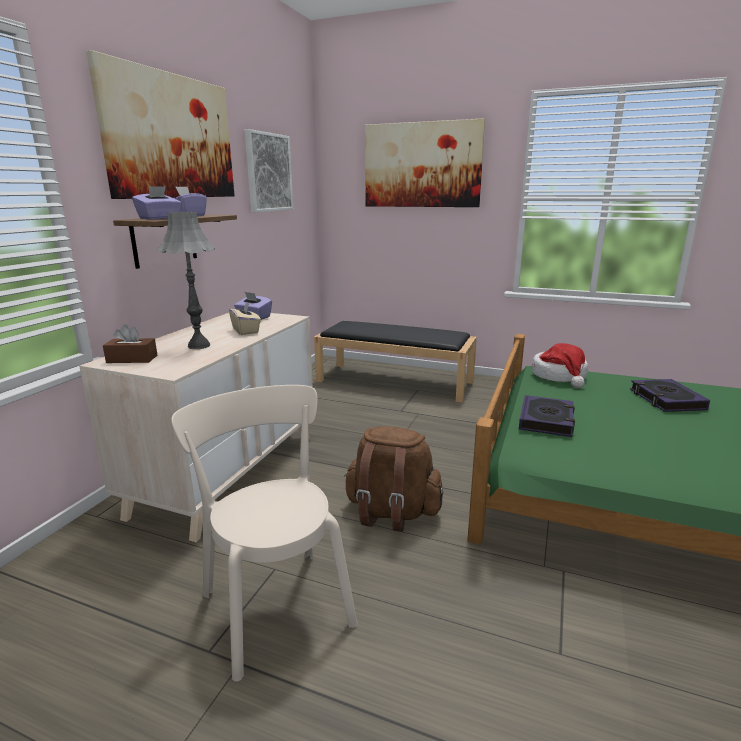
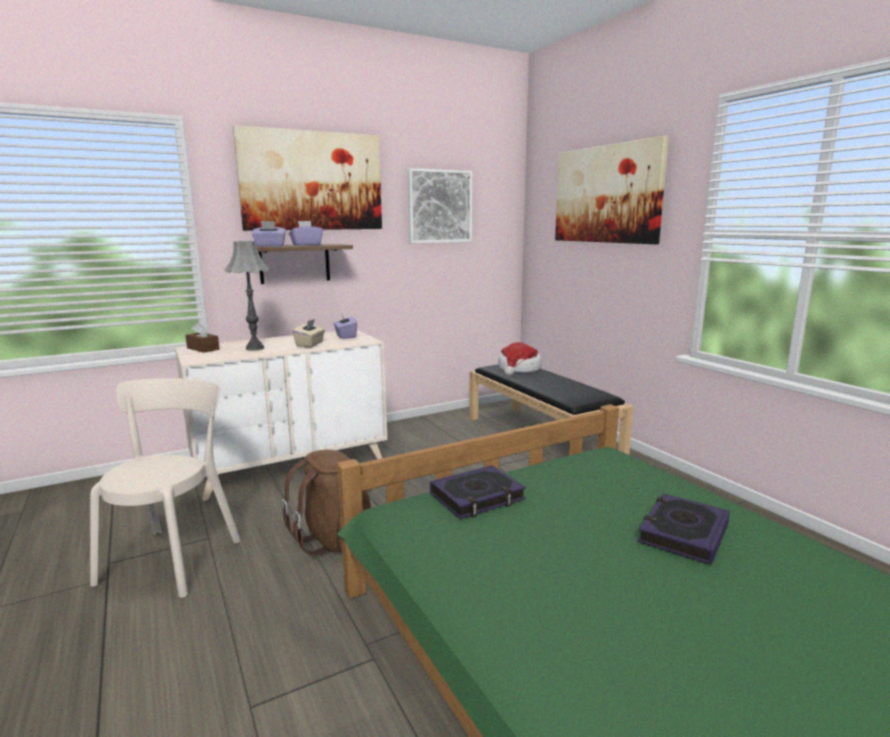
camera: 40 degrees right, 5 degrees down
hat [532,343,588,388] -> hat moved to [498,342,542,376]

